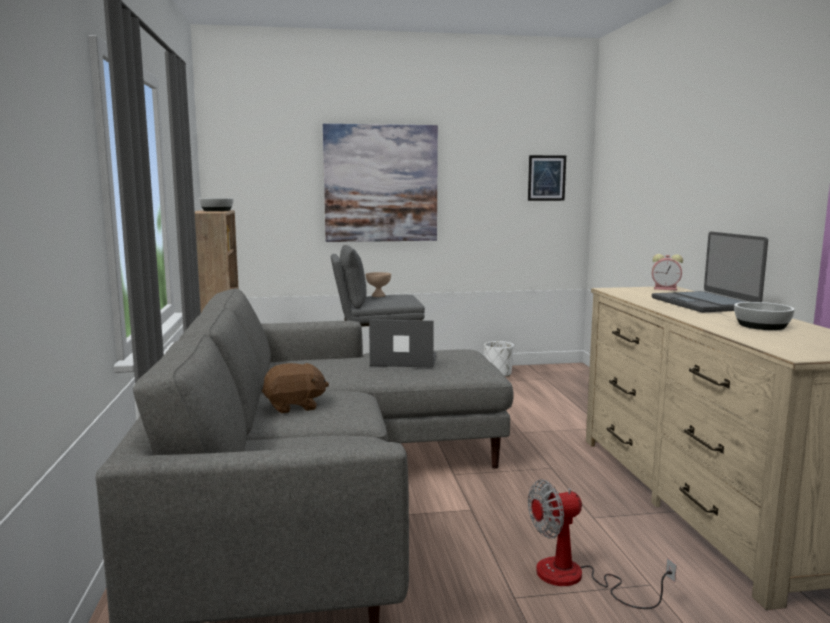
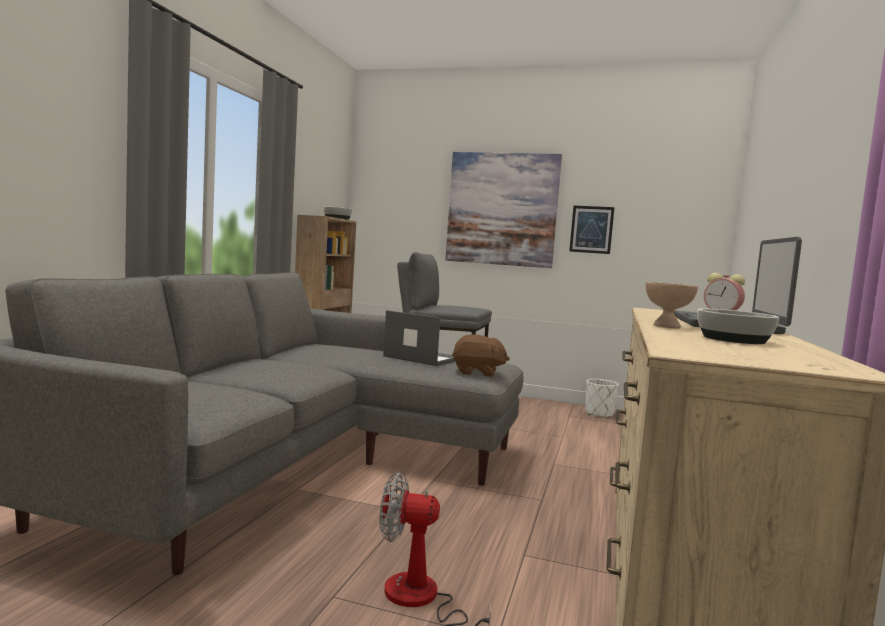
camera: 25 degrees right, 5 degrees down
brown plush toy [262,363,329,413] -> brown plush toy moved to [452,334,510,377]
beige bowl [366,272,391,297] -> beige bowl moved to [646,282,698,328]
picture [528,155,566,201] -> picture moved to [569,206,614,254]

